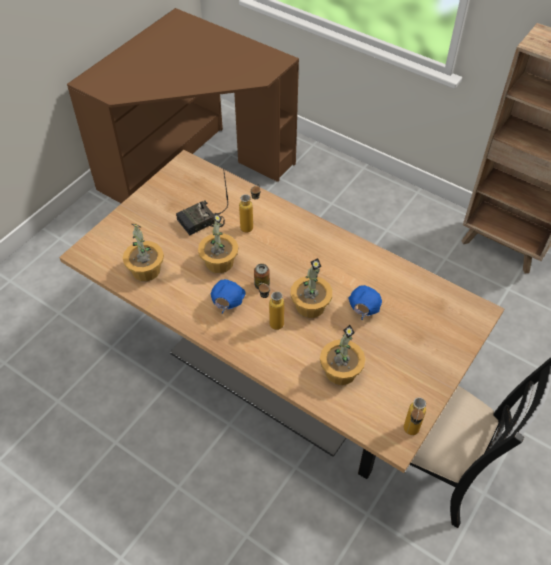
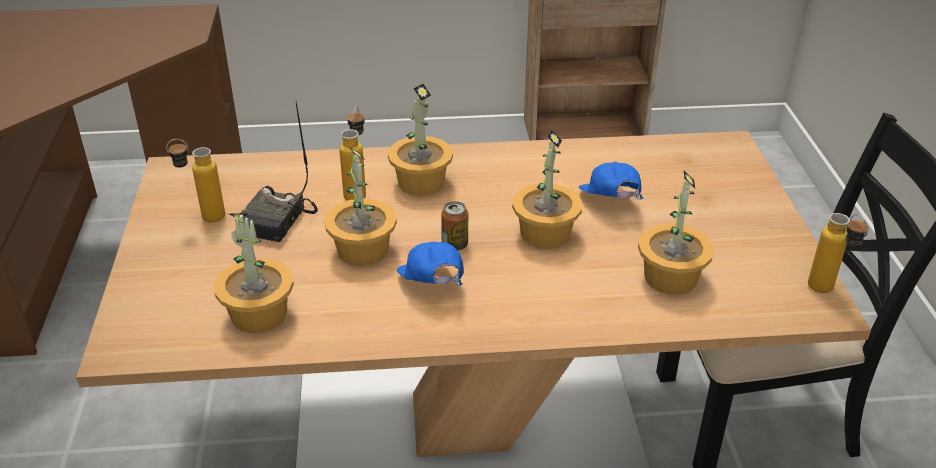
camera: 40 degrees left, 15 degrees down
bottle [259,283,284,330] -> bottle moved to [166,139,225,222]
none -> potted plant [388,83,453,196]

